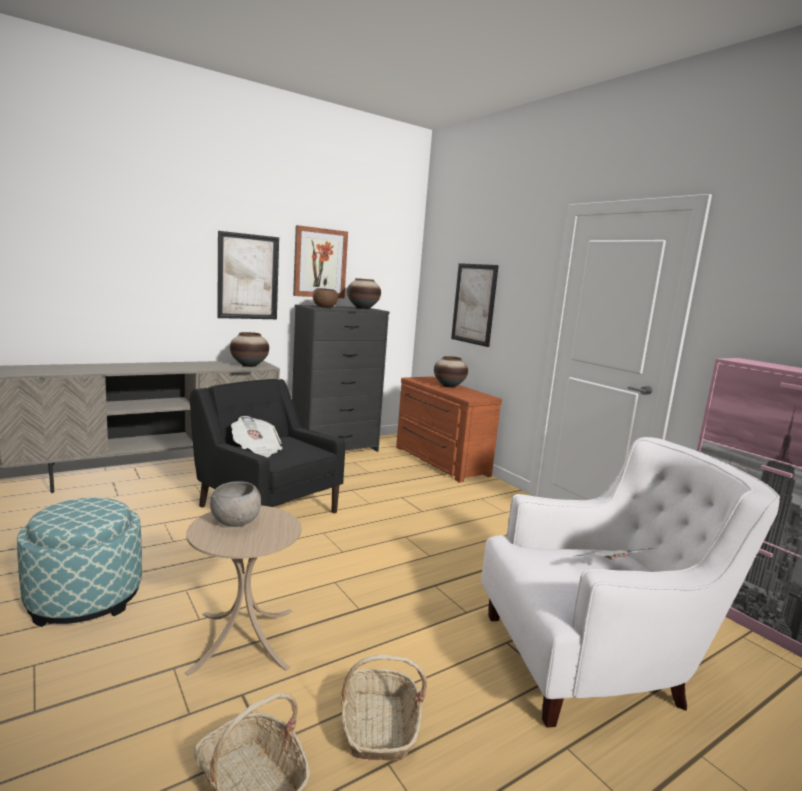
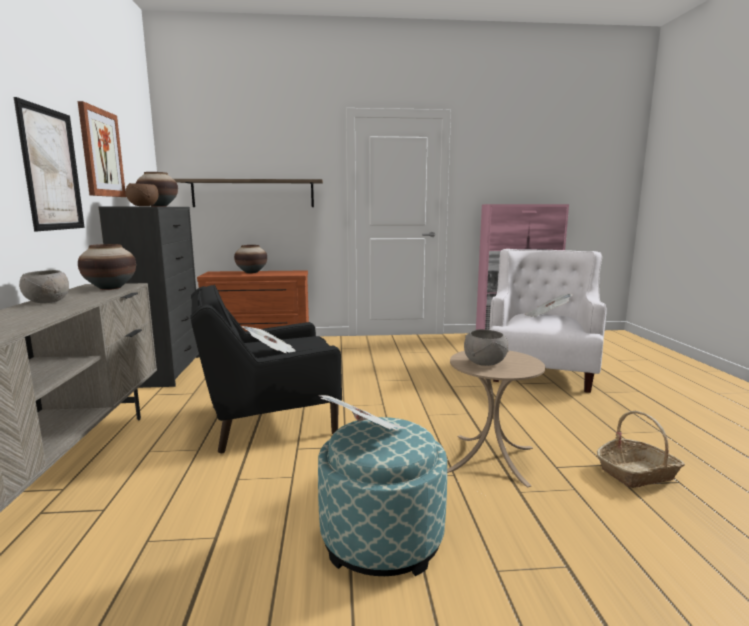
camera: 60 degrees left, 0 degrees up
basket [341,655,427,761] -> none
picture [451,263,499,347] -> shelf [174,179,323,207]
none -> grey bowl [19,270,69,303]
none -> newspaper [320,395,406,430]

